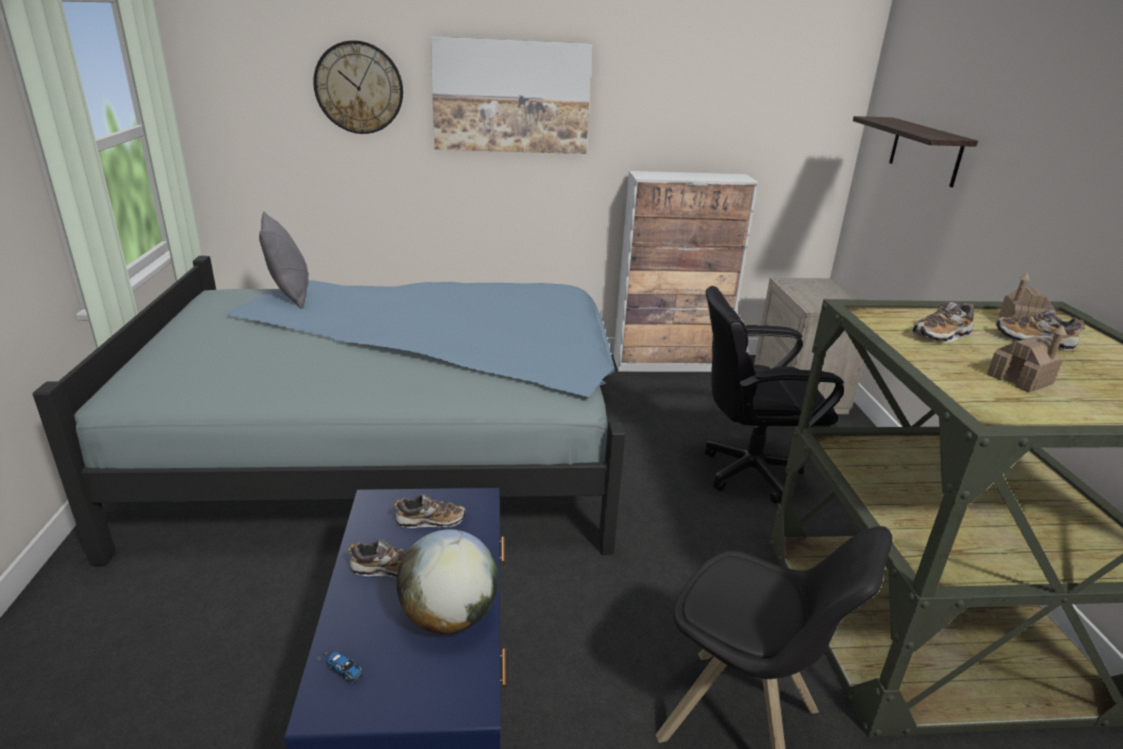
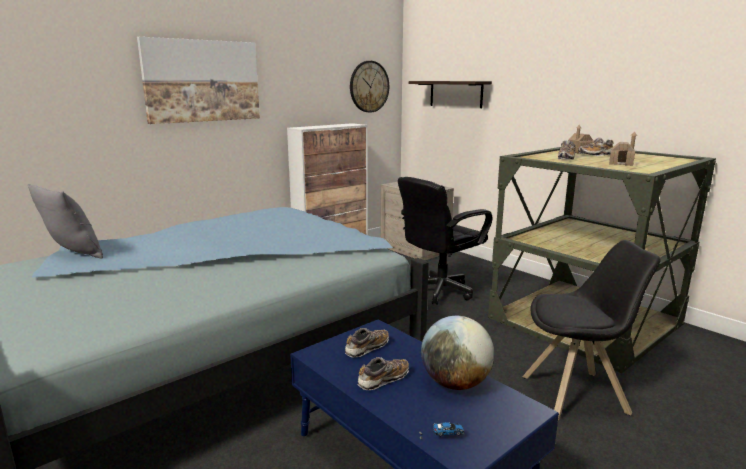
camera: 35 degrees left, 10 degrees down
wall clock [313,40,403,134] -> wall clock moved to [350,61,389,112]

